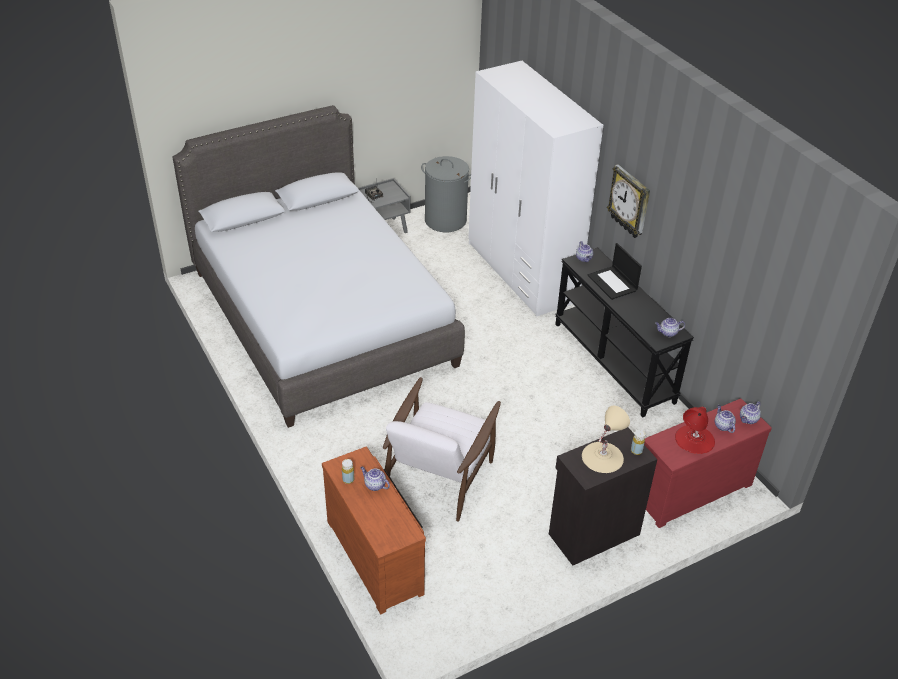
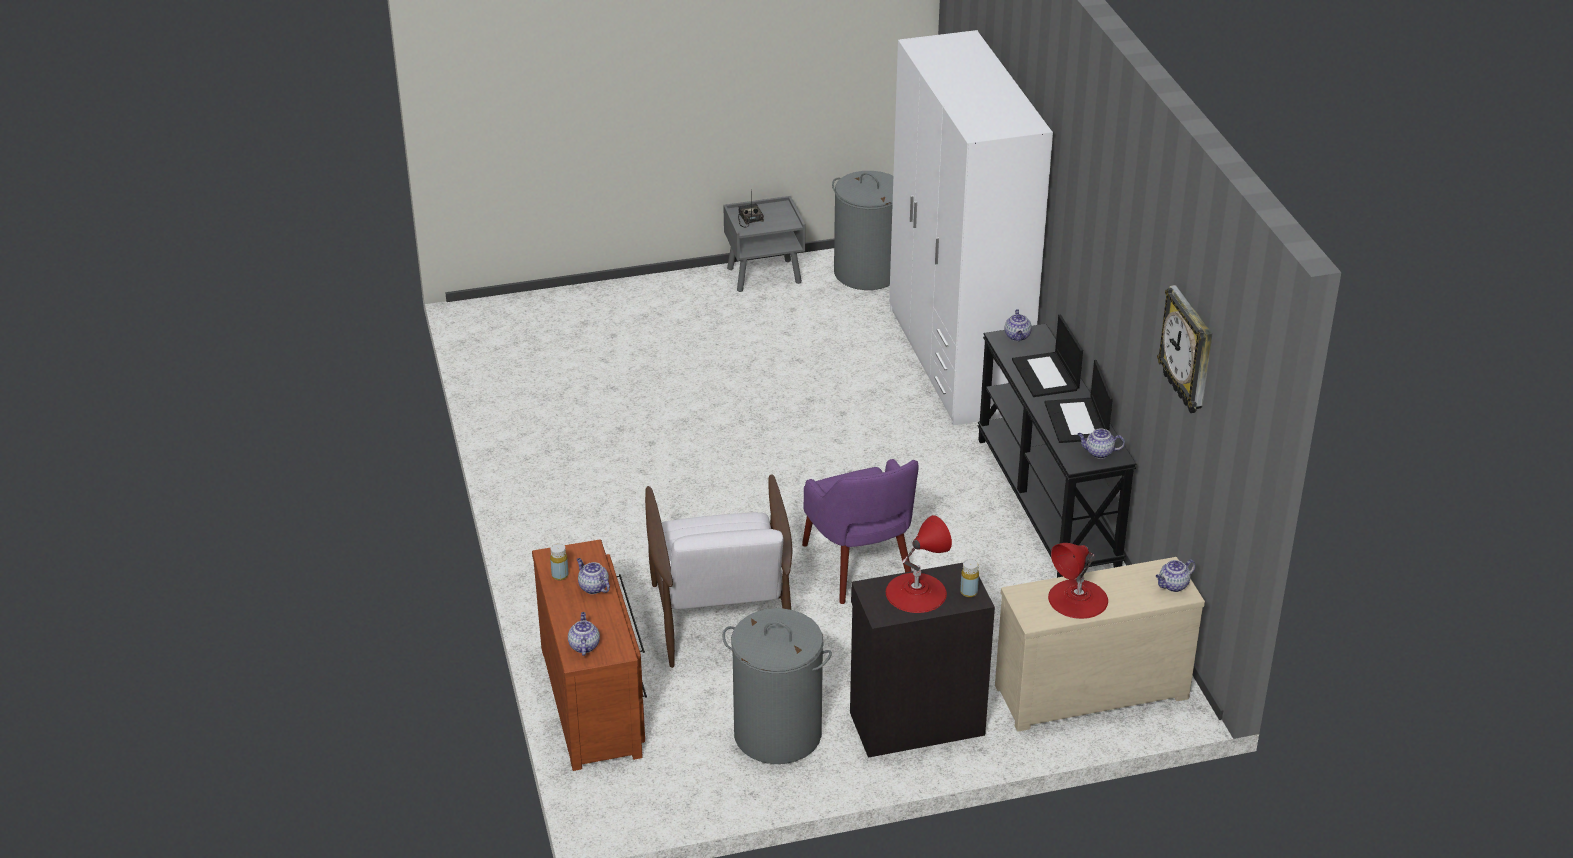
camera: 15 degrees right, 5 degrees down
grey bed [172,105,465,428] -> none
white armchair [383,377,501,522] -> white armchair turned 45 degrees counterclockwise [645,474,792,668]
beige table lamp [582,406,630,473] -> red table lamp [886,515,952,613]
wall clock [607,164,650,238] -> wall clock moved to [1157,285,1212,413]
red dresser [644,398,772,528] -> beige dresser [995,557,1205,732]
teapot [715,405,736,433] -> teapot moved to [568,612,600,656]
none -> grey laundry basket [722,608,832,764]
none -> purple armchair [802,459,919,604]
none -> laptop [1045,360,1113,443]

